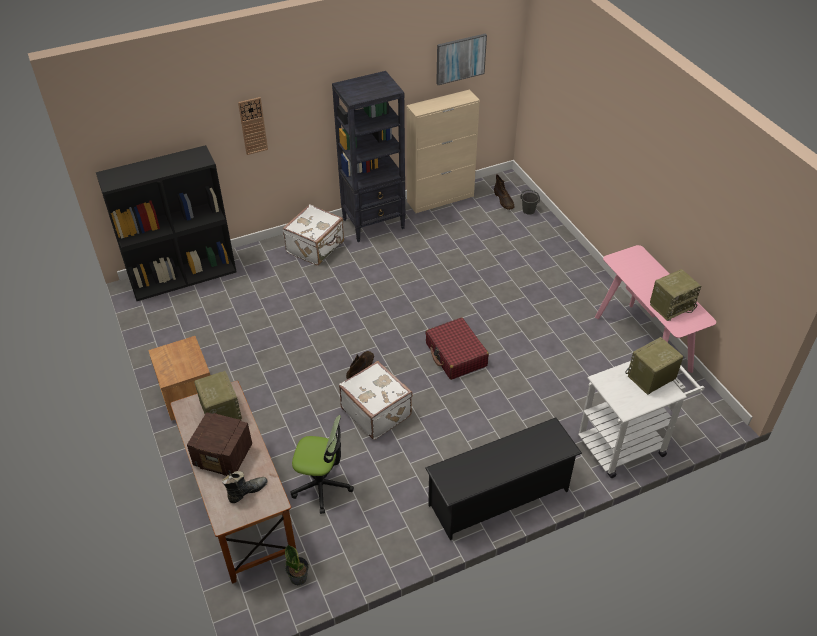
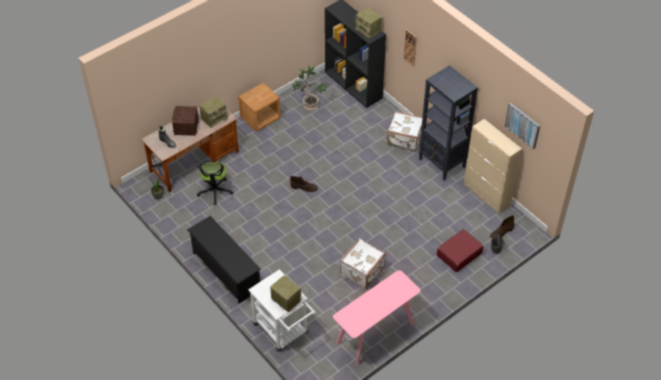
camera: 75 degrees right, 5 degrees up
white suitcase [339,361,413,440] -> white suitcase moved to [340,238,386,289]
red suitcase [425,318,489,380] -> red suitcase moved to [437,229,484,272]
radio [650,269,701,321] -> radio moved to [355,7,382,39]
none -> potted plant [292,66,329,111]

